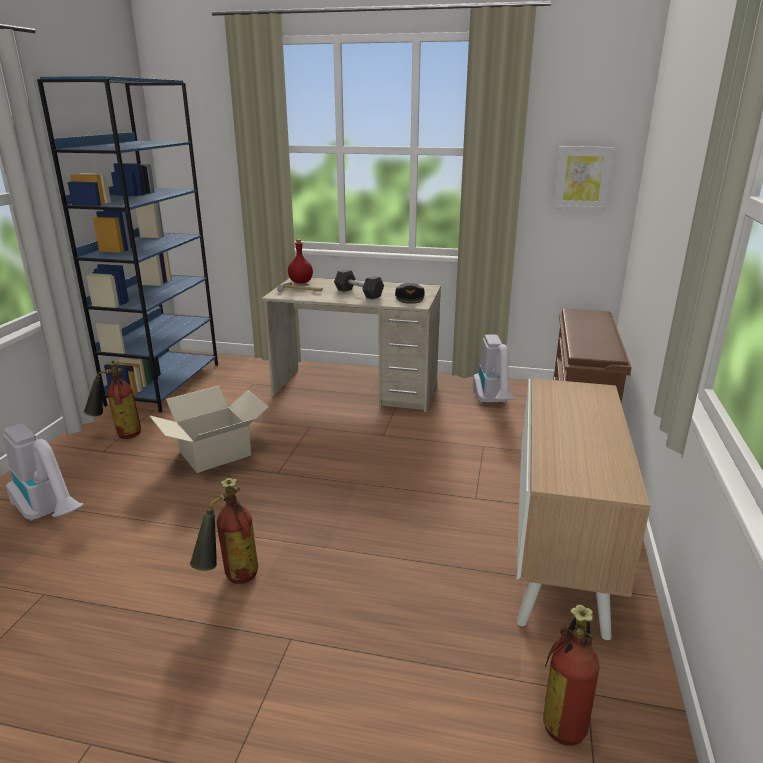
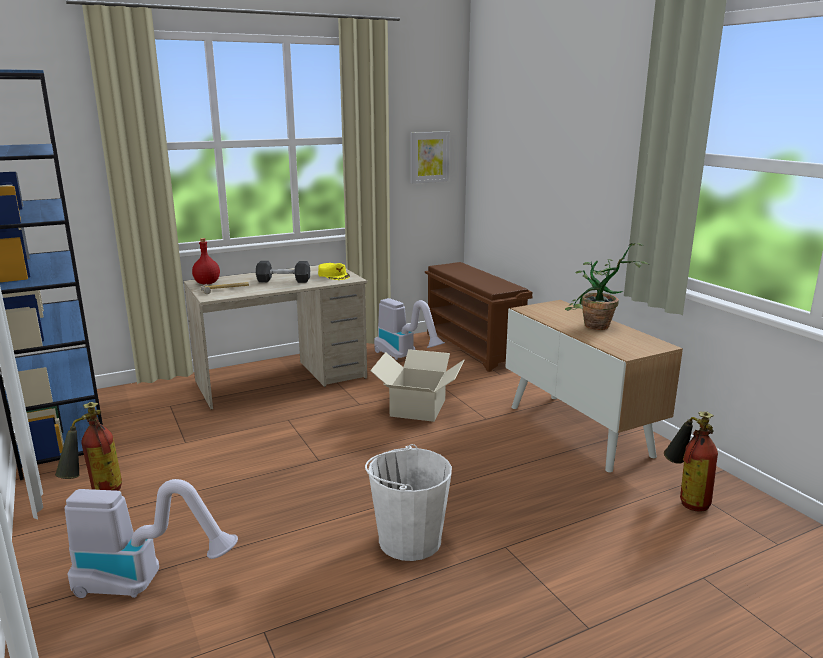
camera: 40 degrees left, 5 degrees down
cardboard box [150,386,269,473] -> cardboard box moved to [370,349,464,422]
fire extinguisher [190,478,258,584] -> white bucket [365,444,452,561]
black cap [395,283,425,304] -> yellow cap [318,263,350,280]
none -> potted plant [565,243,649,330]

